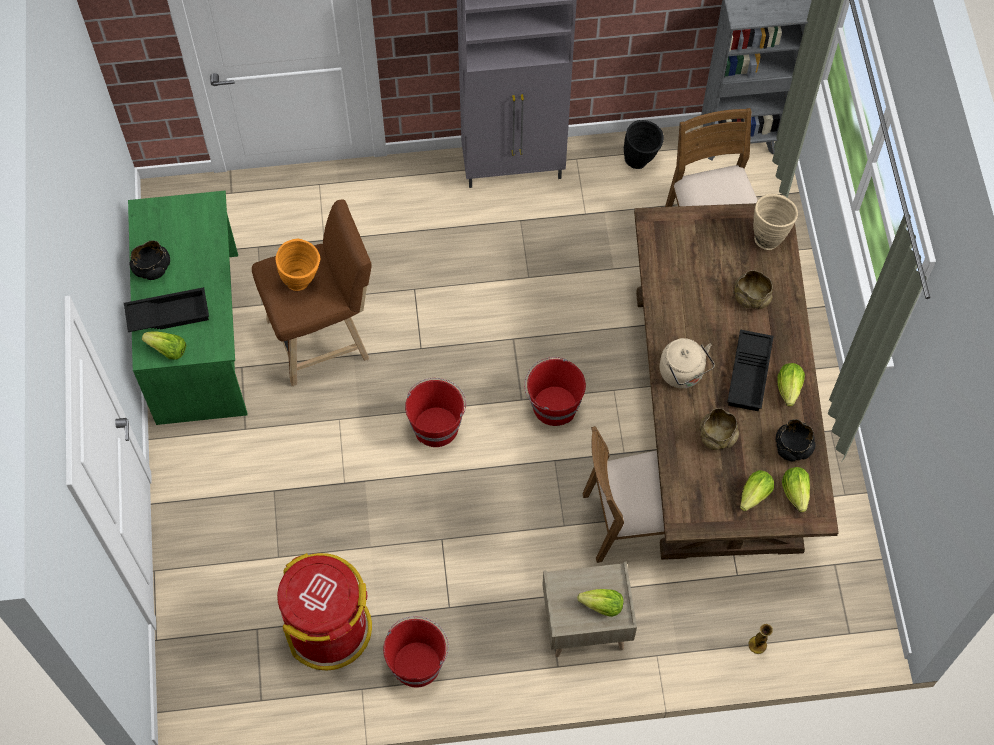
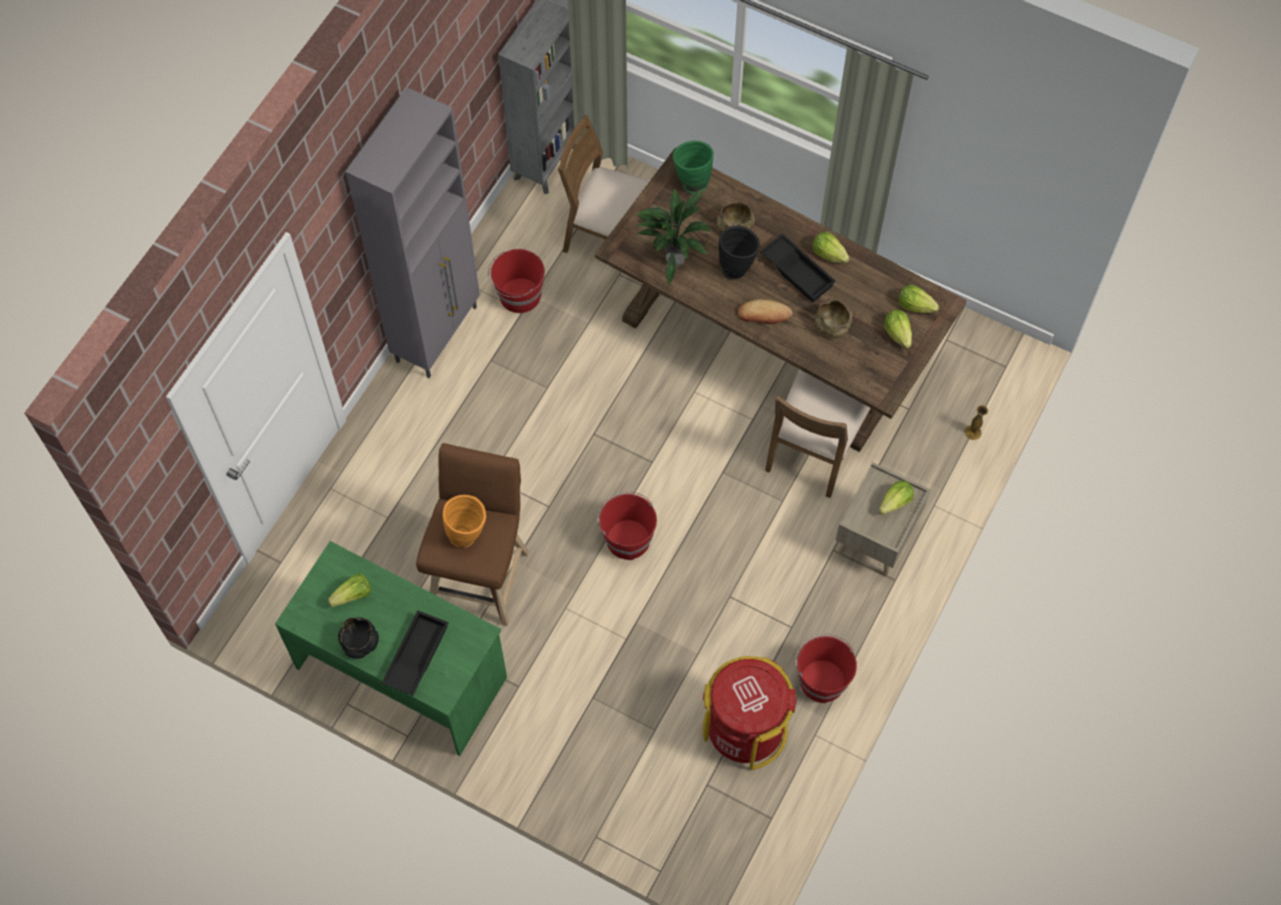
camera: 55 degrees left, 0 degrees up
lettuce [142,331,186,360] -> lettuce moved to [328,573,371,608]
red bucket [524,357,586,426] -> red bucket moved to [488,249,545,313]
black vase [624,120,664,169] -> black vase moved to [719,226,760,280]
beige kettle [659,338,715,389] -> bread [738,299,792,324]
beige vase [753,194,798,250] -> green vase [673,141,714,194]
black bowl [776,419,816,461] -> none
none -> potted plant [636,188,711,285]

